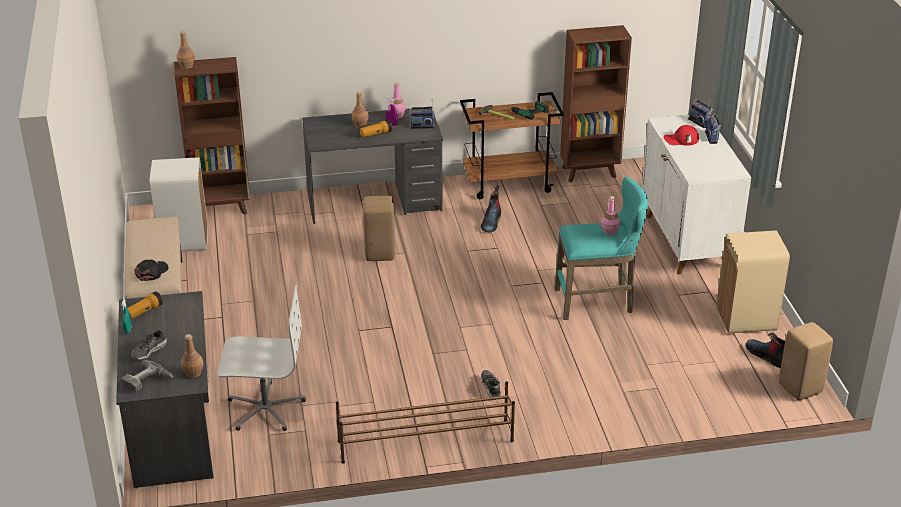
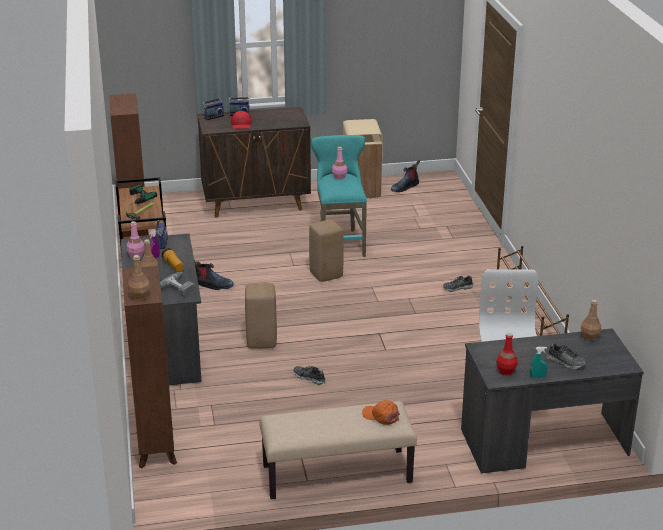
camera: 90 degrees left, 5 degrees down
power drill [121,360,173,392] -> power drill moved to [160,272,195,297]
flashlight [127,291,163,319] -> red bottle [496,333,518,375]
black cap [135,260,169,281] -> orange cap [362,400,400,425]
white trash can [150,157,208,252] -> none
white cabinet [642,115,751,275] -> brown cabinet [198,107,311,217]
beige stool [779,322,833,400] -> beige stool moved to [309,220,344,282]
none -> shoe [293,366,326,385]

